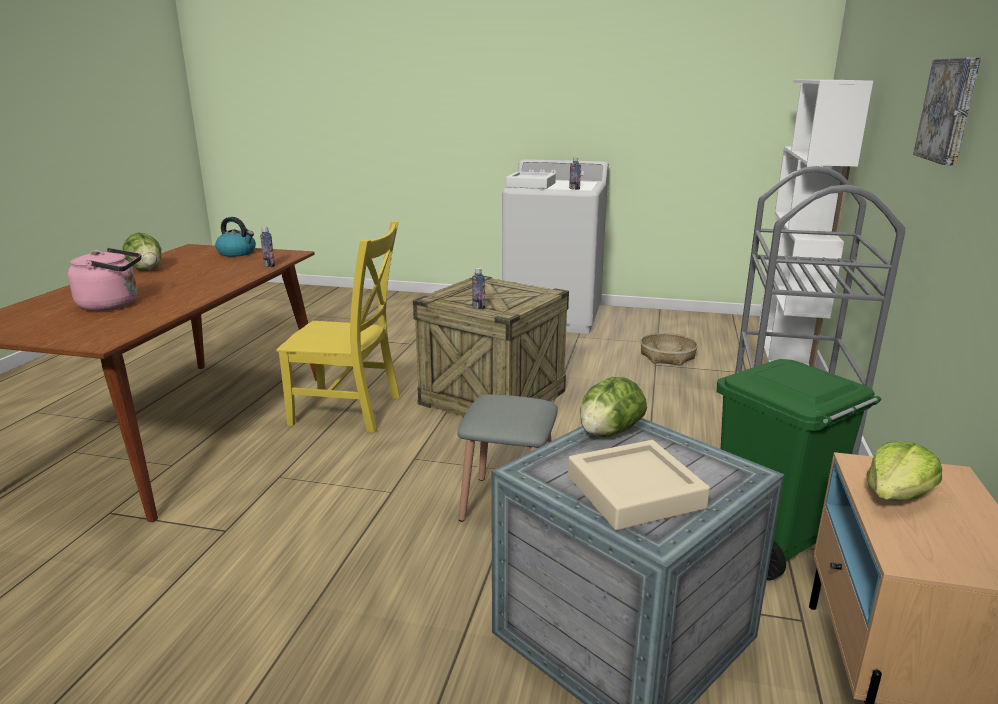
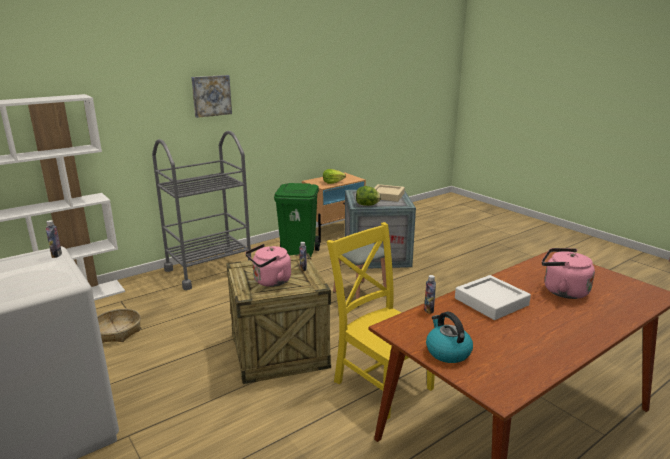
camera: 140 degrees left, 0 degrees up
lettuce [122,233,161,271] -> none
white tray [506,172,556,189] -> white tray moved to [455,275,531,320]
none -> pink kettle [245,244,291,287]

